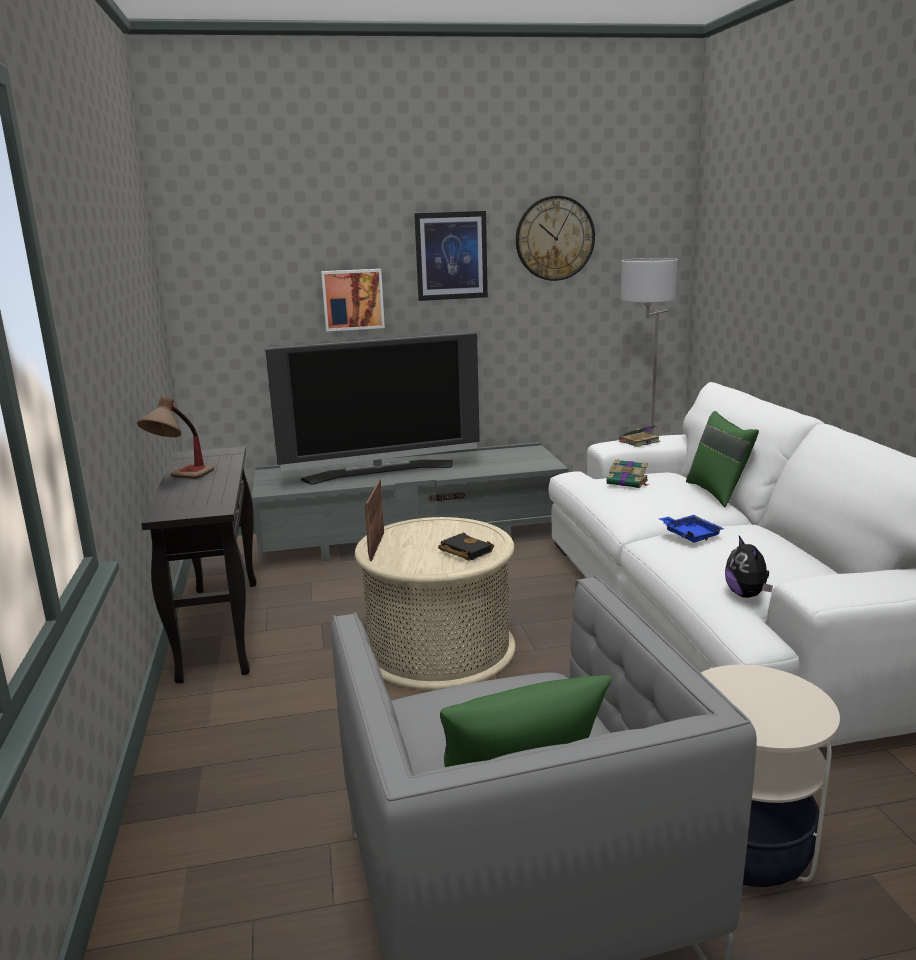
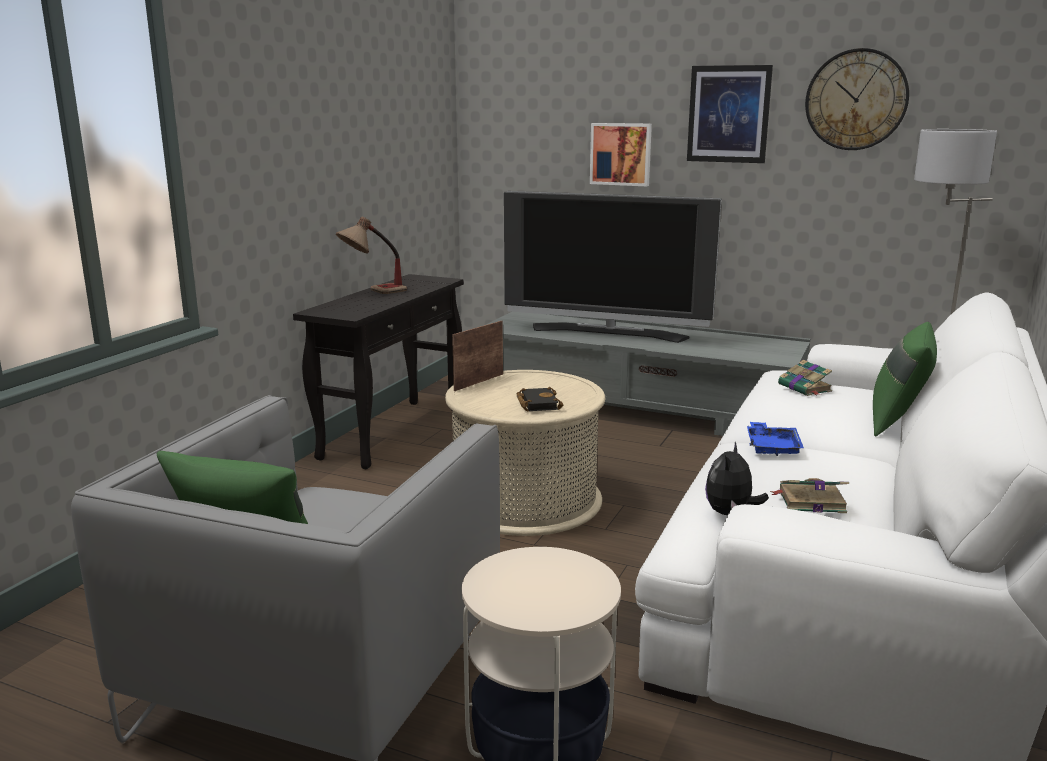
camera: 35 degrees right, 0 degrees up
book [618,425,660,447] -> book moved to [770,478,849,513]

